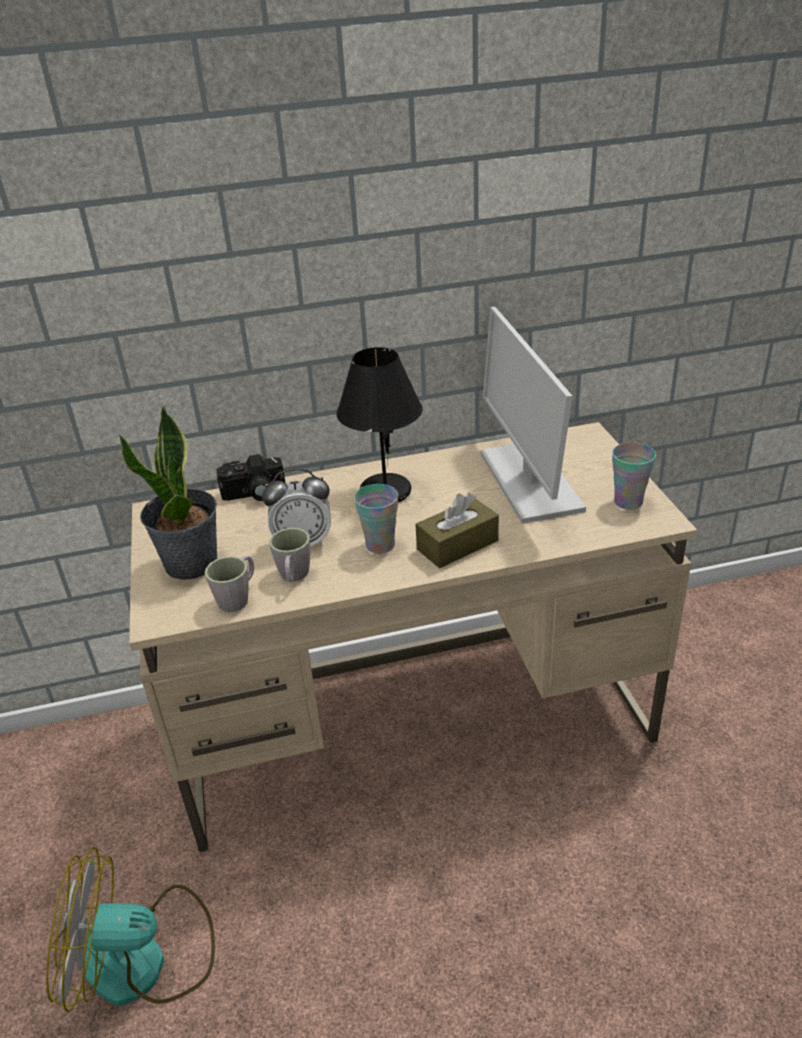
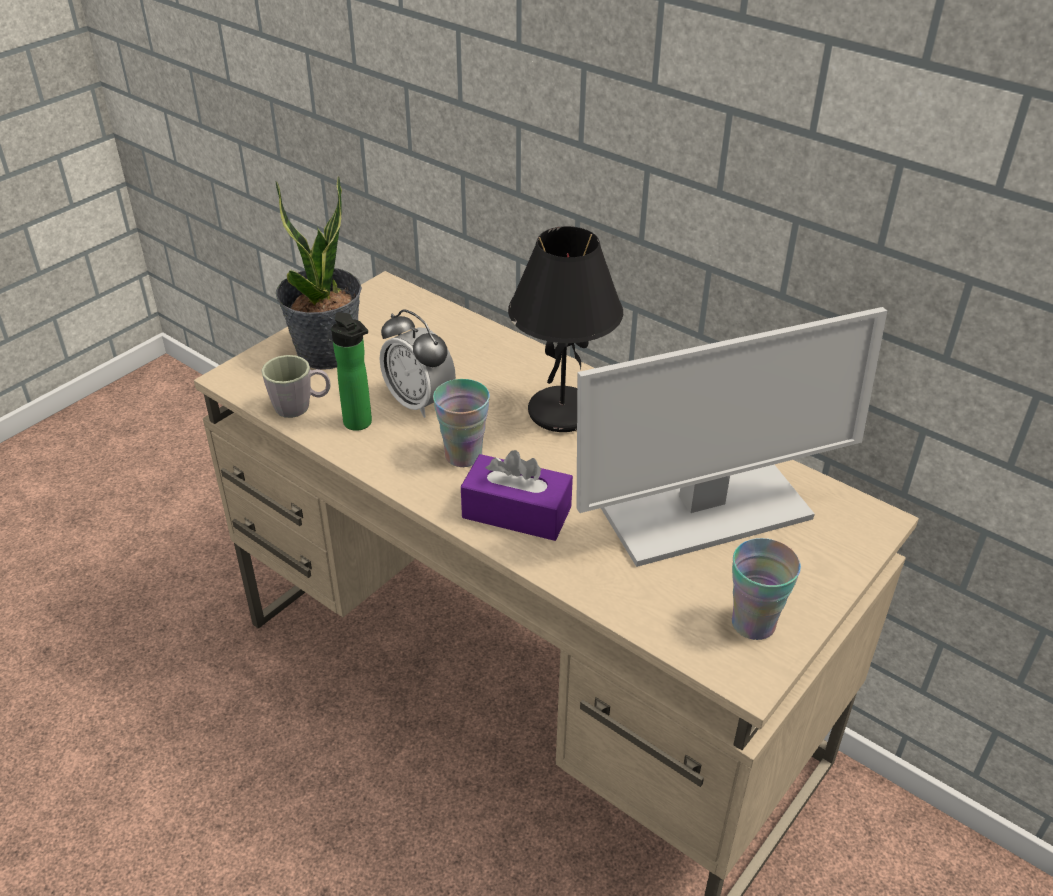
camera: 50 degrees right, 5 degrees up
fan [46,847,215,1012] -> none
camera [216,454,285,501] -> none
grey mug [269,528,310,582] -> bottle [331,312,372,431]
brown tissue box [415,493,499,568] -> purple tissue box [461,450,573,541]
monitor [480,307,586,523] -> monitor turned 150 degrees counterclockwise [576,307,887,567]

